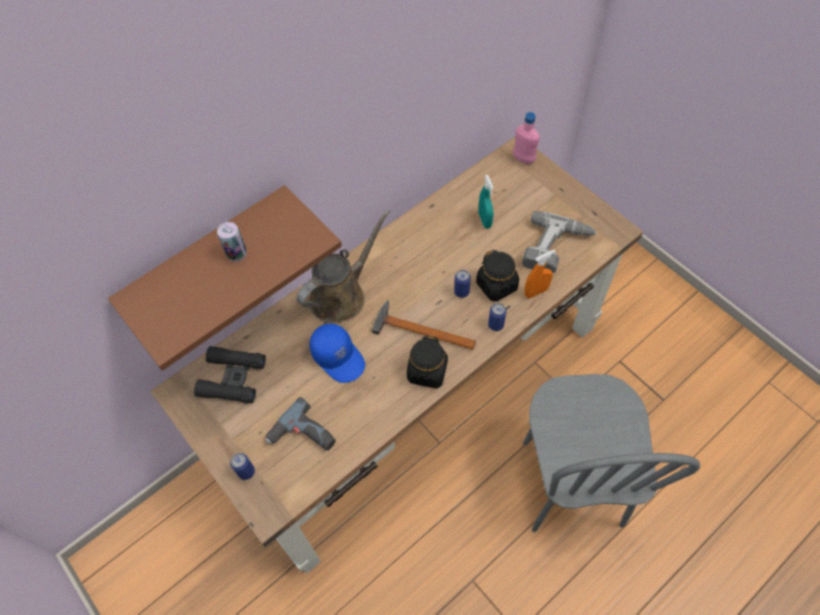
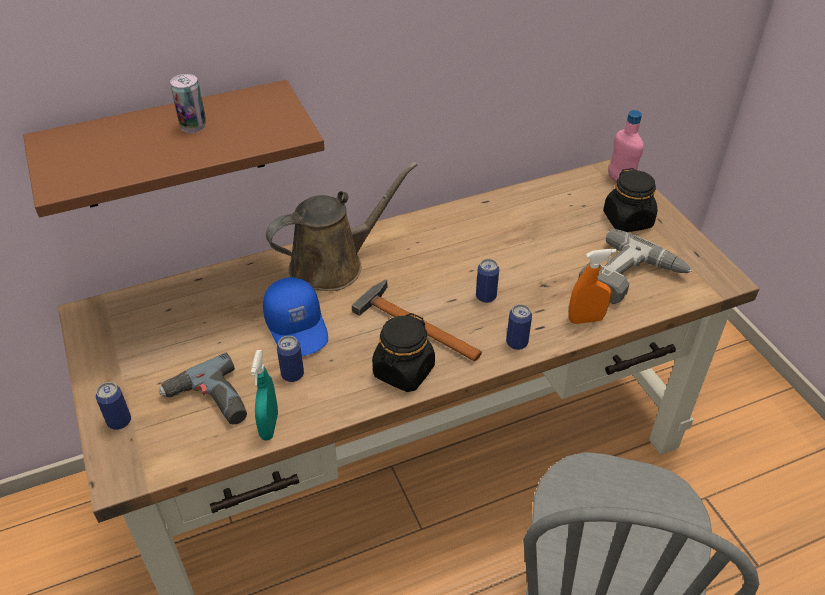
camera: 15 degrees right, 15 degrees down
black binoculars [194,346,266,403] -> none
black jar [476,250,519,302] -> black jar moved to [603,168,657,232]
turquoise spray bottle [479,175,494,229] -> turquoise spray bottle moved to [251,350,278,441]
none -> can [277,336,304,382]

